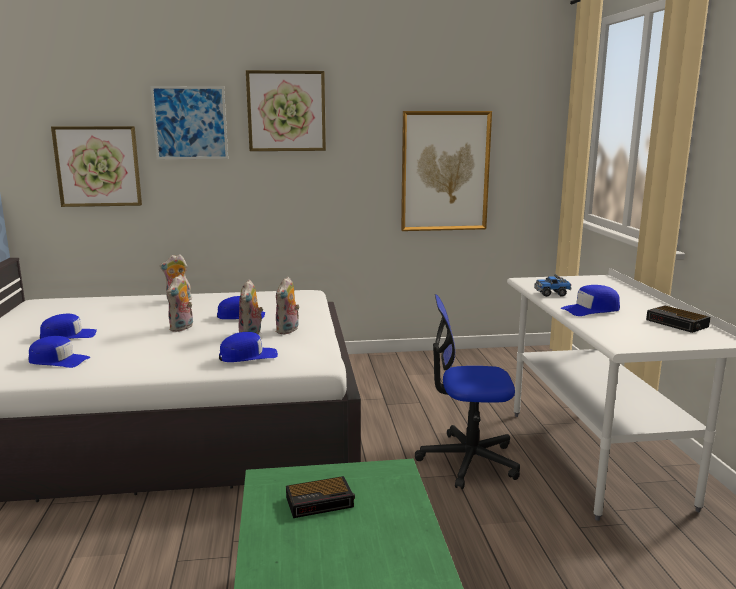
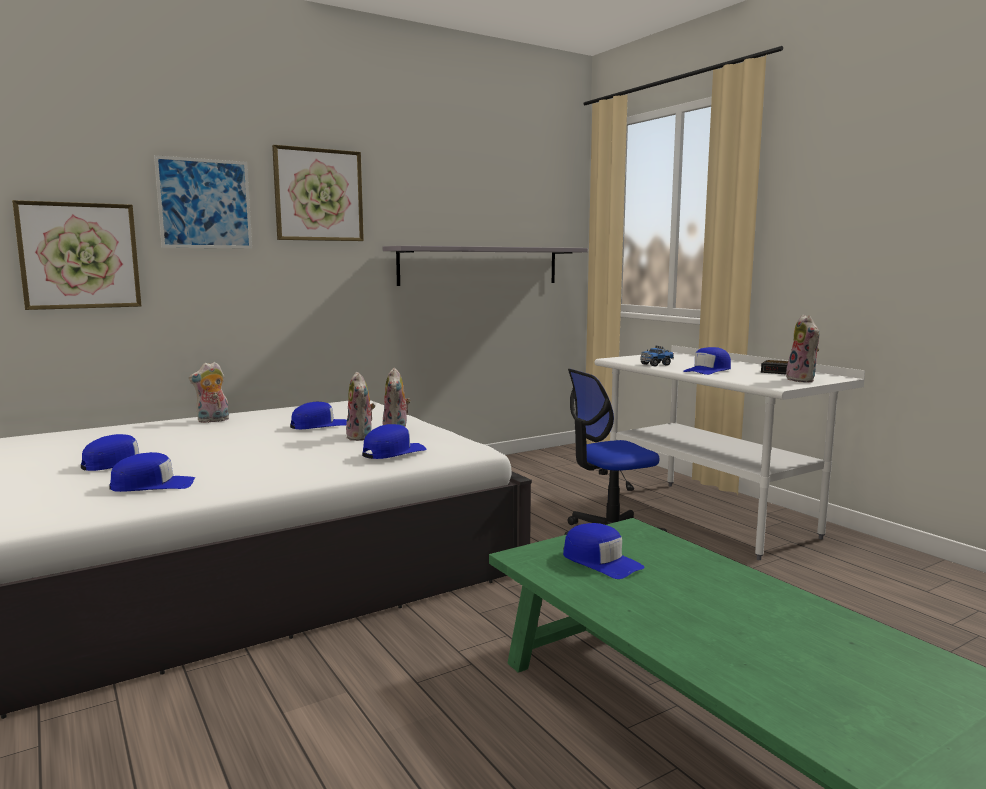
camera: 25 degrees left, 5 degrees down
plush toy [167,275,193,332] -> plush toy moved to [786,315,819,383]
alarm clock [286,476,355,518] -> blue cap [563,523,645,579]
picture [401,111,492,231] -> grey shelf [383,246,588,286]

